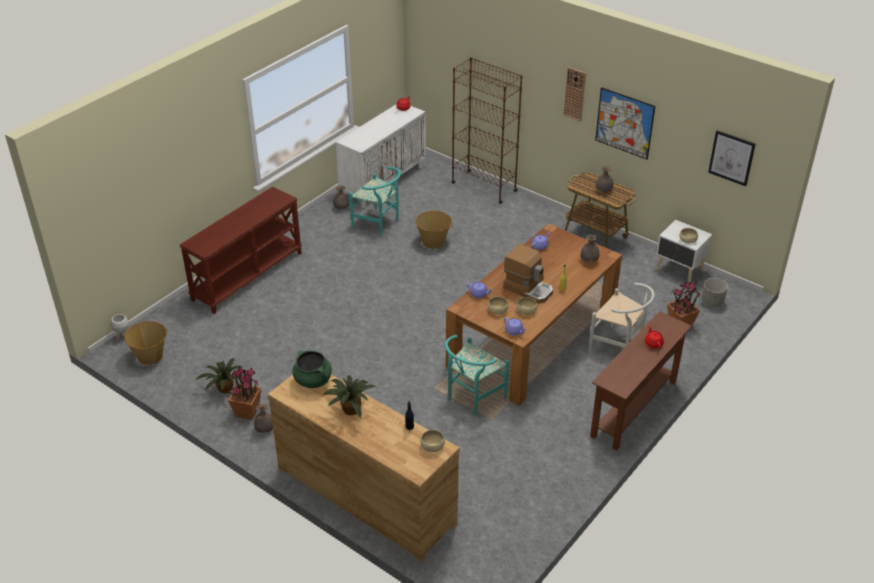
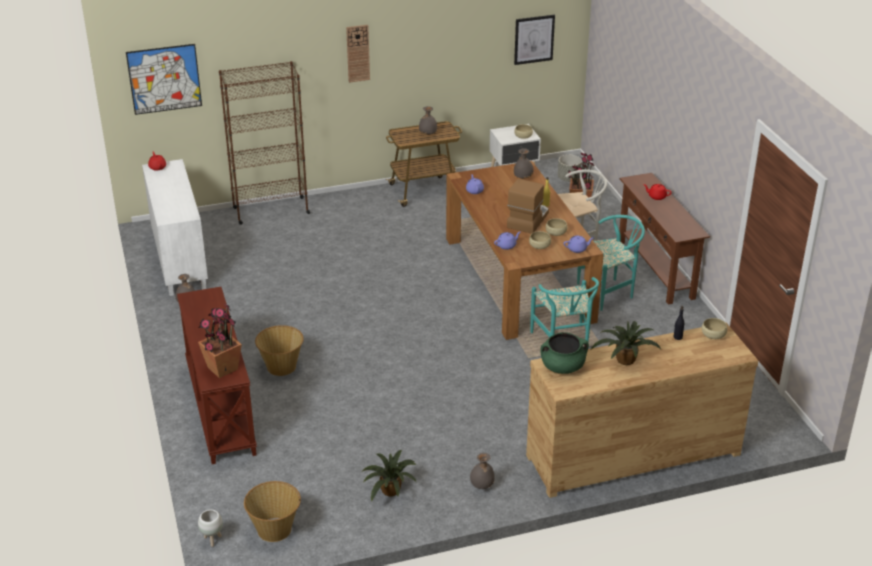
camera: 55 degrees left, 5 degrees down
potted plant [228,367,261,420] -> potted plant moved to [198,302,242,378]
turquoise chair [349,167,401,236] -> turquoise chair moved to [577,215,645,311]
basket [416,211,452,249] -> basket moved to [255,325,304,376]
coffee machine [503,244,553,303] -> coffee machine turned 45 degrees counterclockwise [507,179,549,234]
picture [595,87,655,159] -> picture moved to [126,44,202,115]

